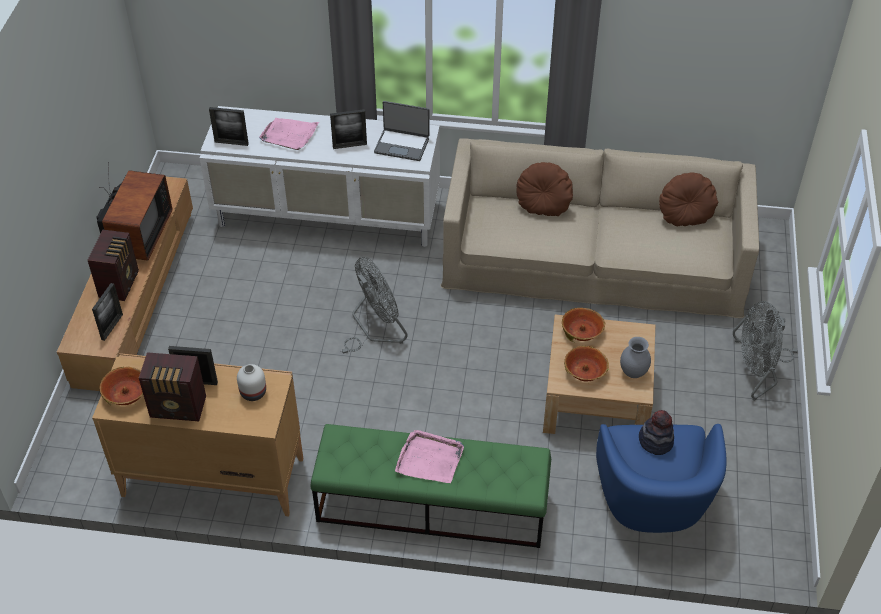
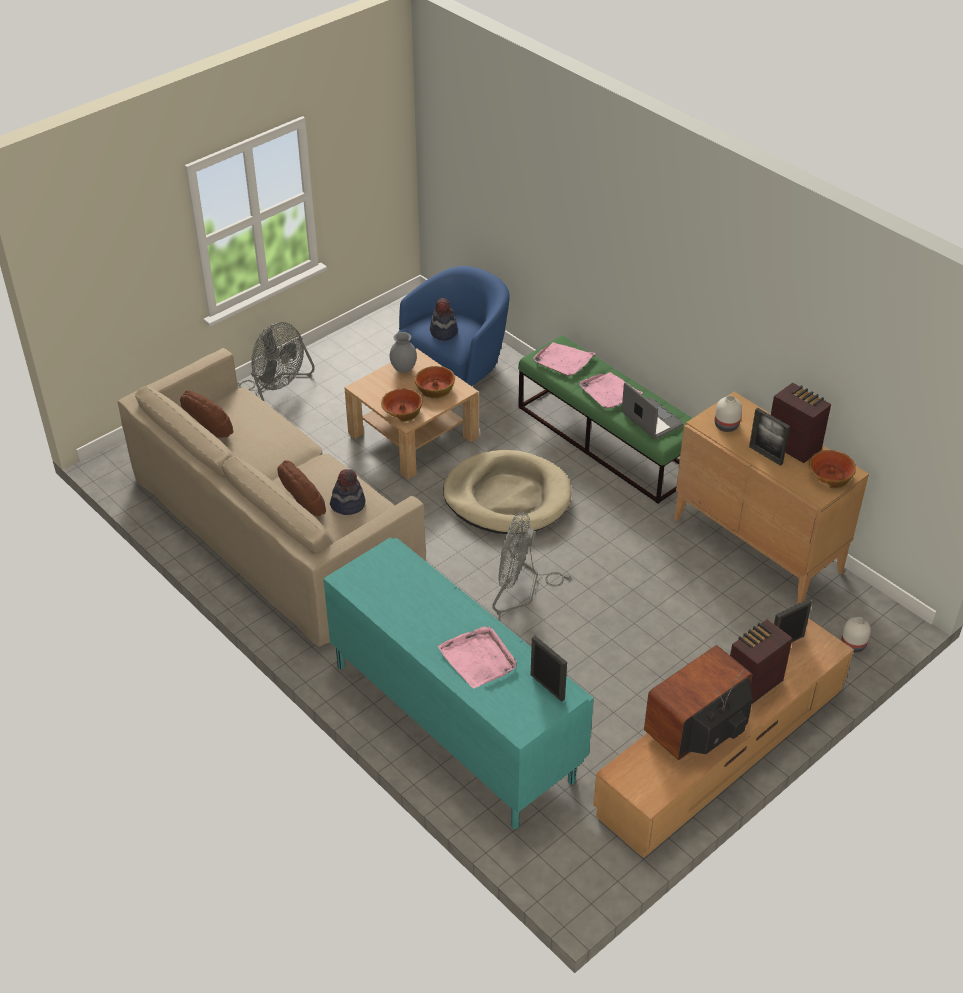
camera: 140 degrees left, 5 degrees down
white cabinet [200,106,440,247] -> turquoise cabinet [323,537,594,829]
picture frame [330,109,367,149] -> none
laptop [374,101,430,161] -> laptop moved to [622,382,683,439]
none -> hat [330,469,366,515]
none -> beige dog bed [443,450,571,535]
none -> pink tray [533,342,595,376]
none -> white vase [841,617,871,653]

